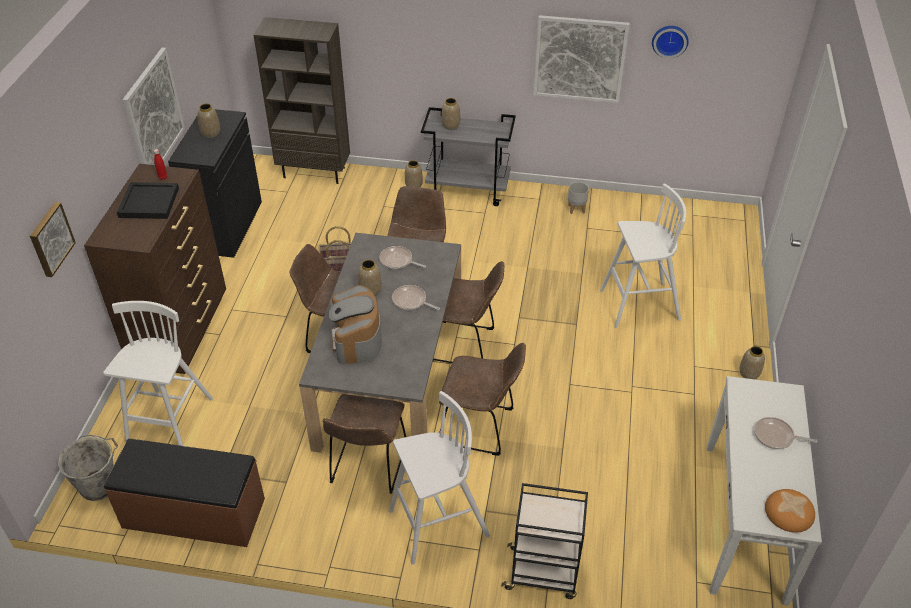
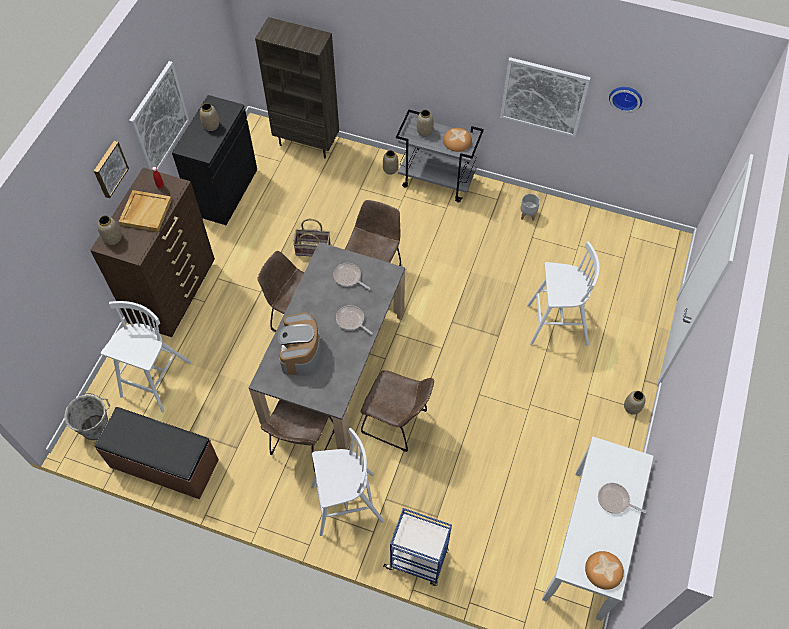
camera: 10 degrees right, 15 degrees up
picture [30,202,76,277] -> picture moved to [94,141,129,198]
black tray [117,182,179,219] -> beige tray [119,190,172,232]
vase [358,260,382,296] -> vase moved to [97,215,122,245]
brown chair [433,261,504,363] -> none
black cart [501,483,588,599] -> blue cart [383,508,452,586]
none -> bread [443,128,472,152]

